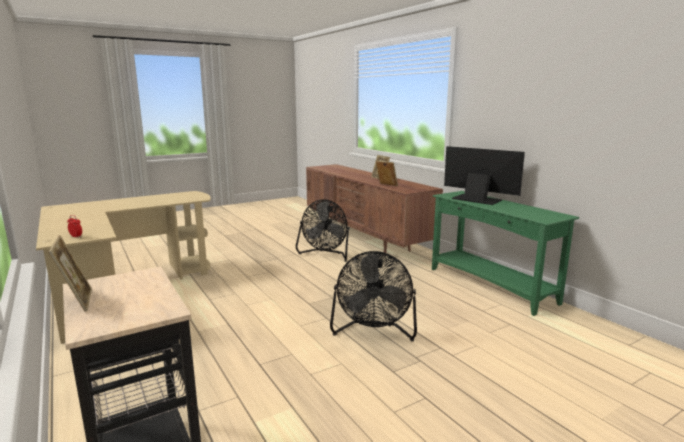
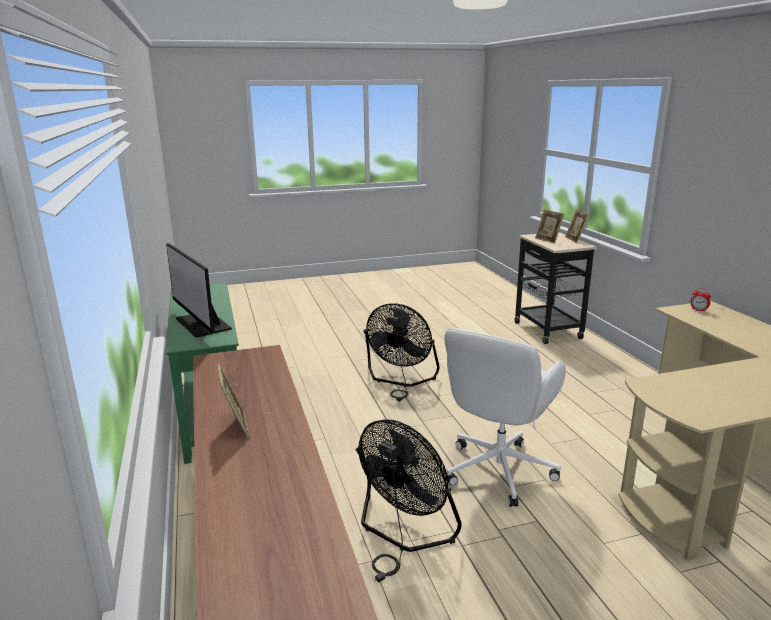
camera: 165 degrees left, 5 degrees up
picture frame [376,161,398,186] -> picture frame moved to [535,209,564,244]
none -> white office chair [444,328,566,507]

